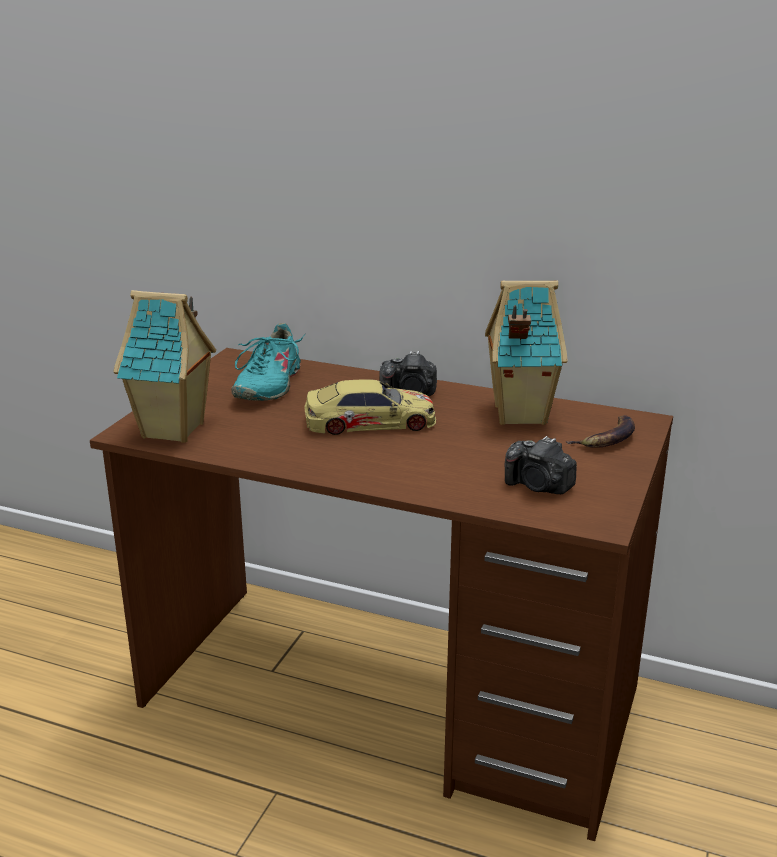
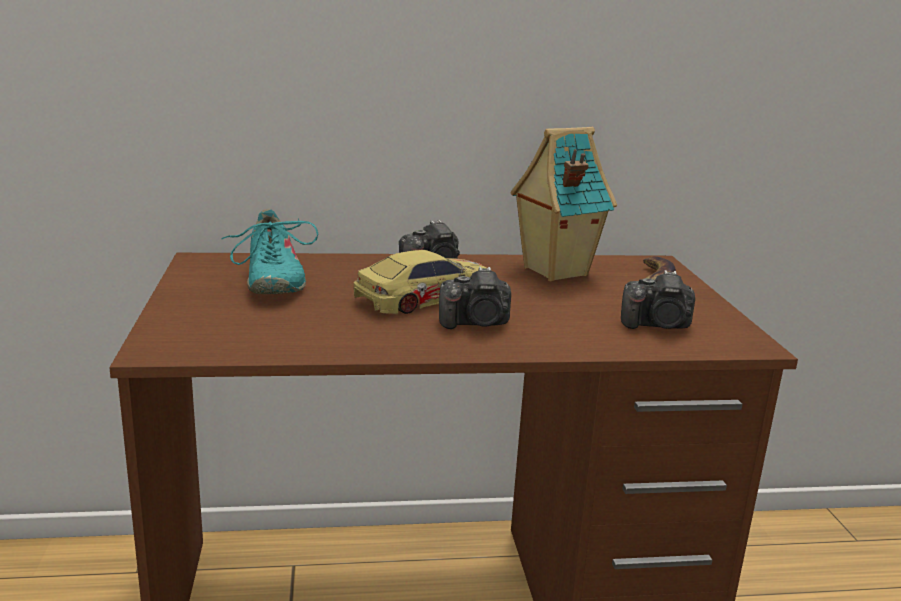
camera: 30 degrees left, 5 degrees down
toy house [113,290,216,443] -> none
none -> camera [439,267,511,329]

